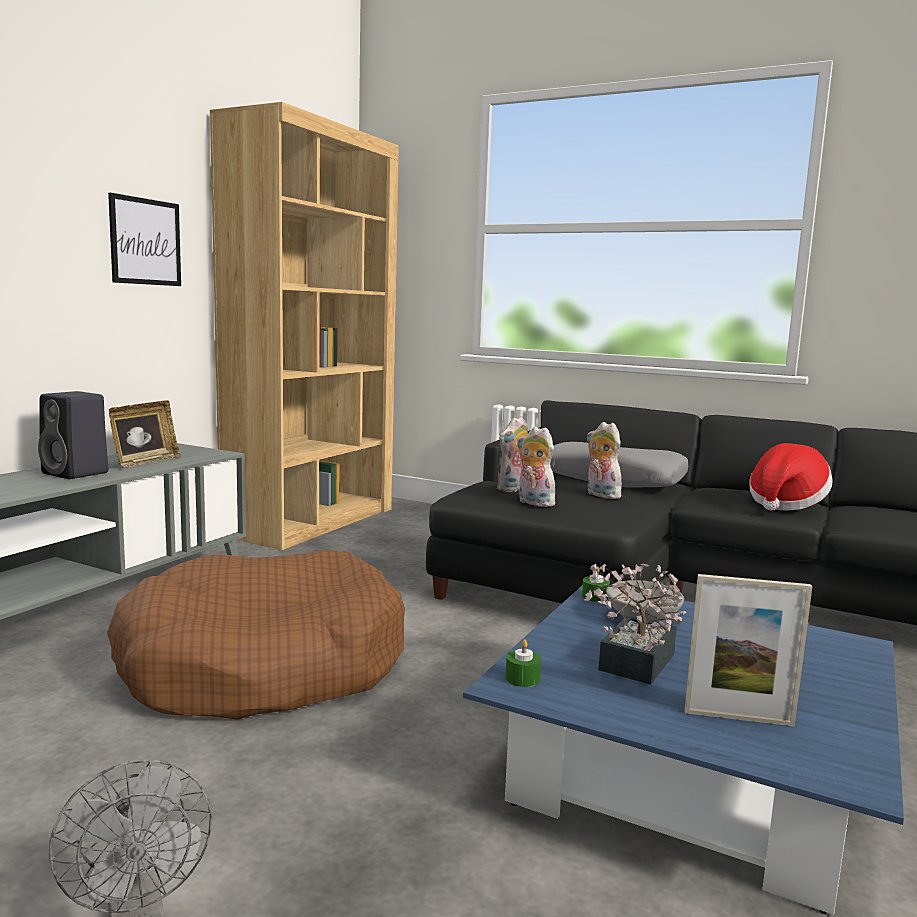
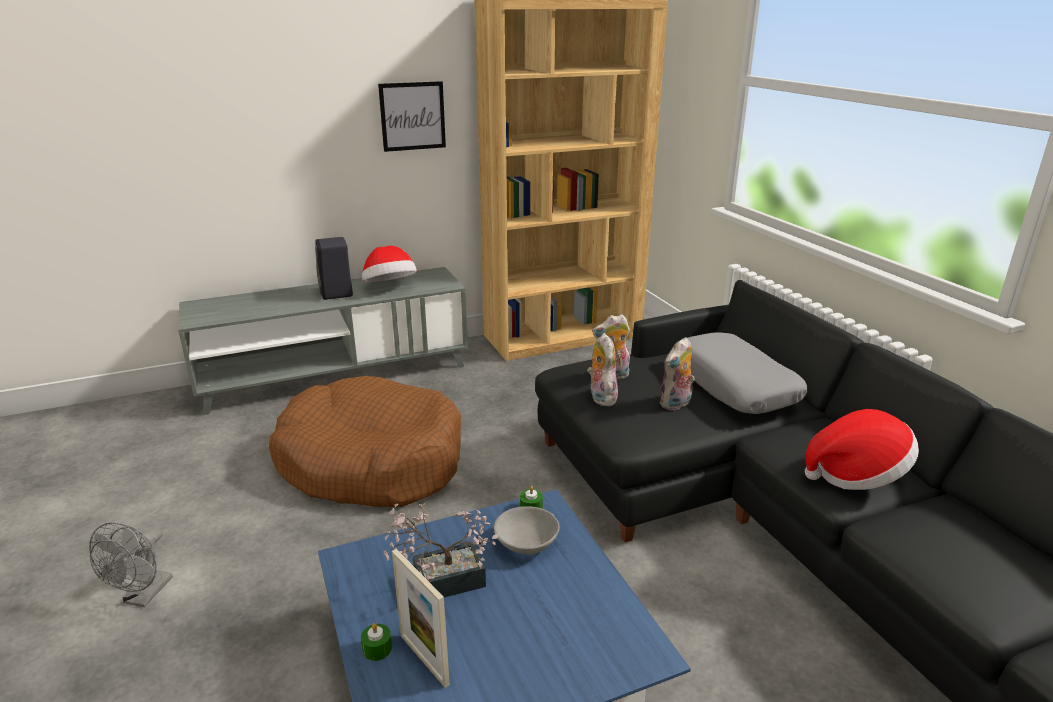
camera: 40 degrees right, 15 degrees up
picture frame [109,400,181,468] -> hat [362,246,417,283]
green candle [505,639,541,687] -> green candle moved to [361,623,392,661]
plush toy [587,422,622,499] -> plush toy turned 135 degrees counterclockwise [660,337,695,410]

